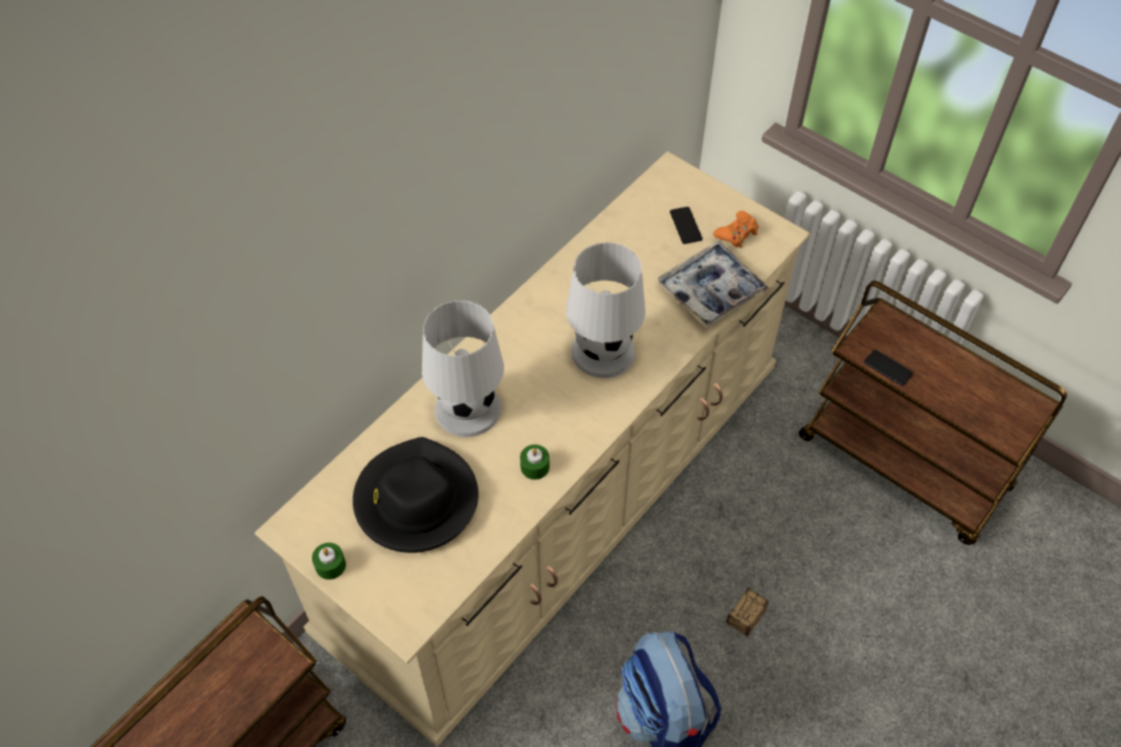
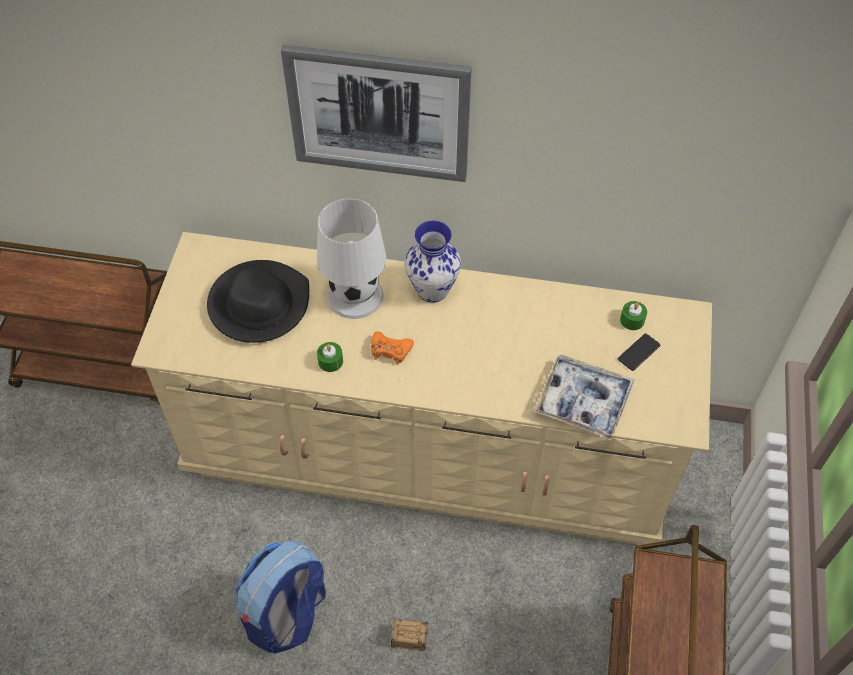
camera: 60 degrees right, 0 degrees up
green candle [312,543,346,580] -> green candle moved to [620,301,647,330]
white table lamp [566,242,645,378] -> none
orange game controller [713,211,759,248] -> orange game controller moved to [371,331,414,365]
phone [864,350,913,386] -> none
none -> picture [281,45,472,182]
none -> vase [405,221,461,303]

